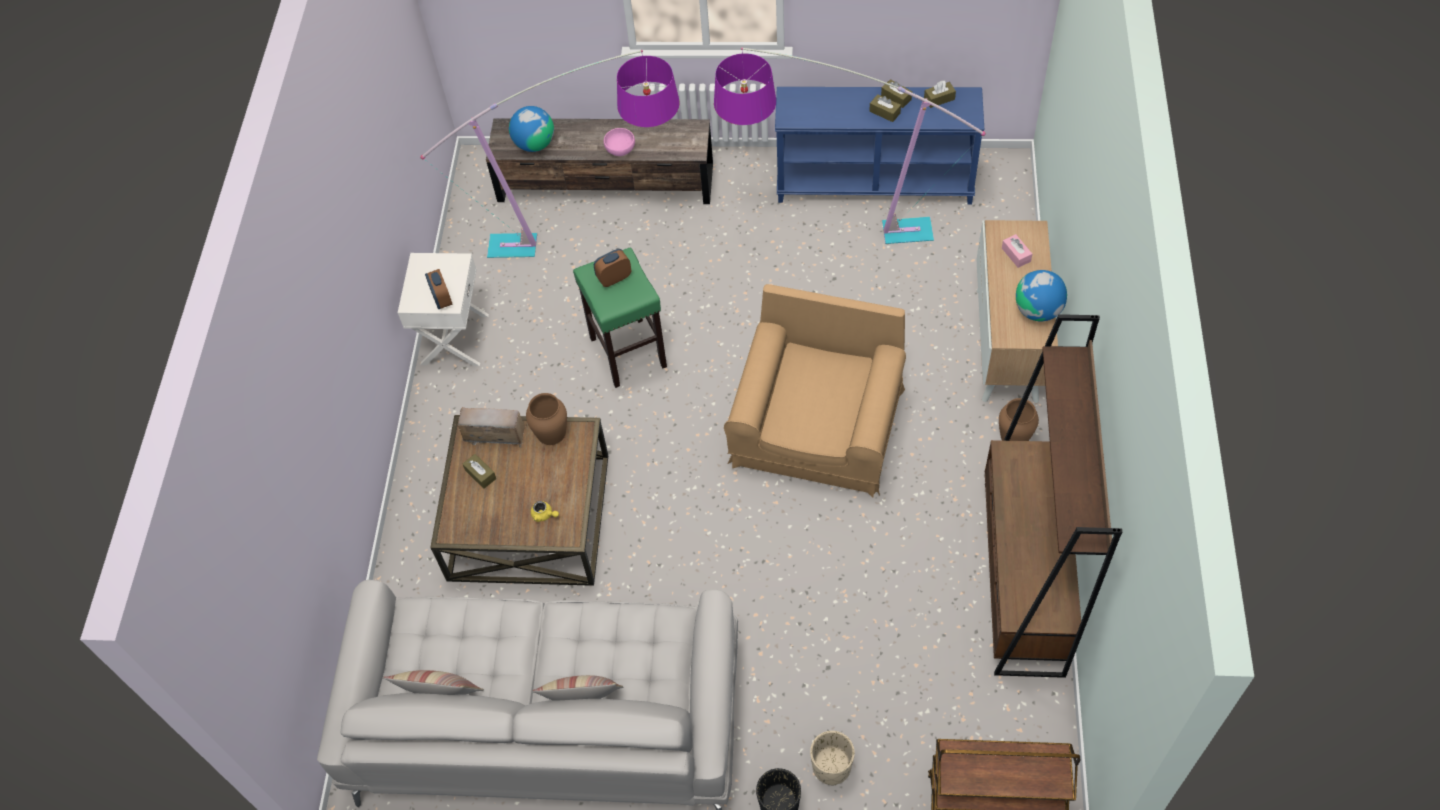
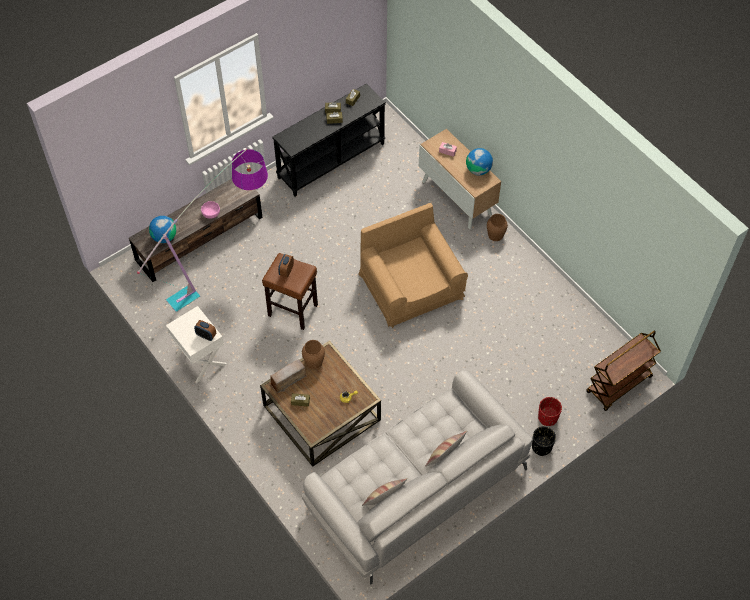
camera: 45 degrees left, 0 degrees up
green stool [573,248,667,388] -> brown stool [262,253,318,330]
floor lamp [714,47,986,244] -> none
blue console table [775,87,985,205] -> black console table [272,84,386,197]
beige planter [810,731,855,785] -> red planter [538,397,562,426]
brown bookcase [985,314,1122,678] -> none

